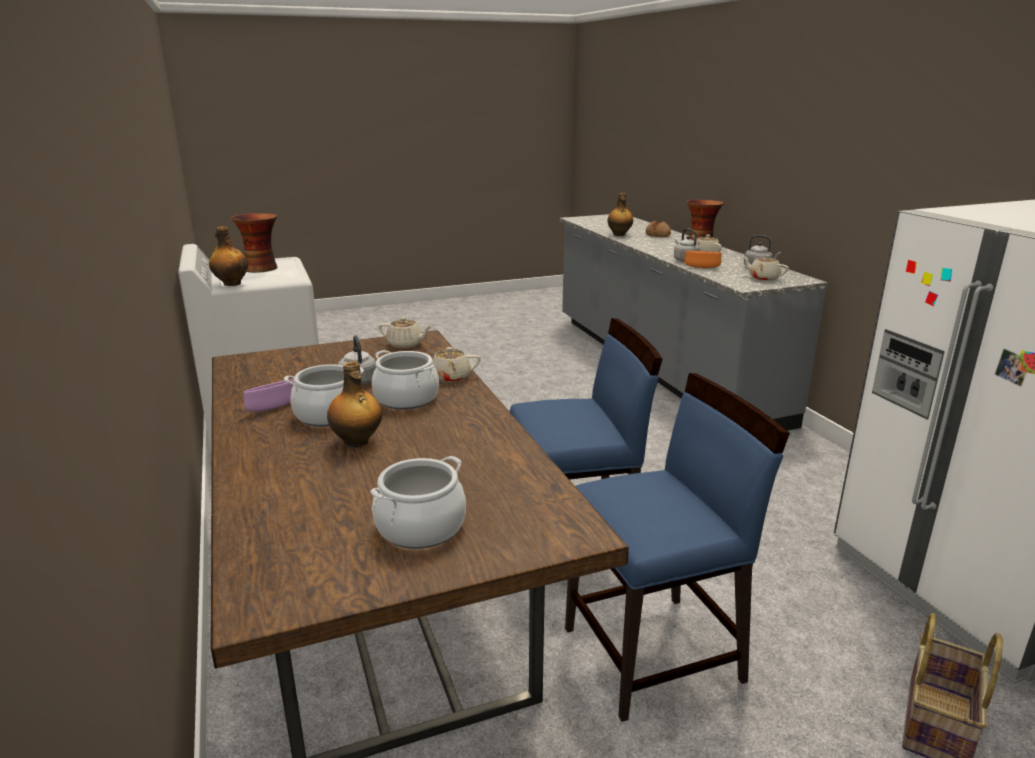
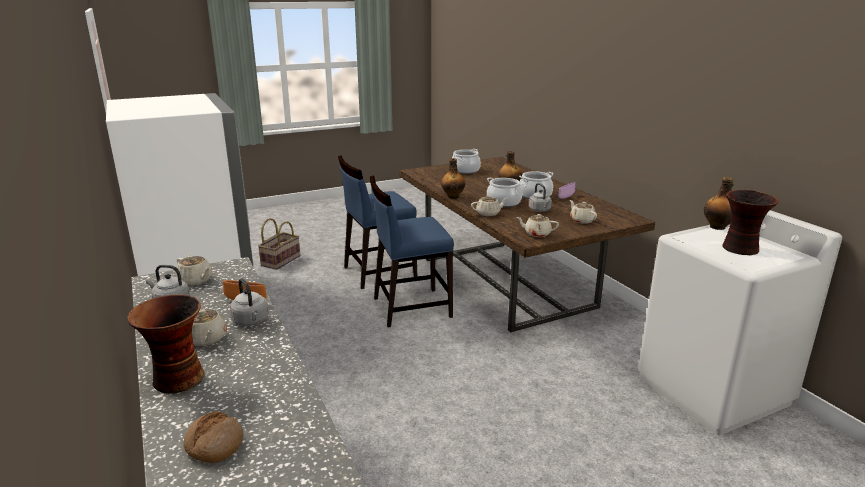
camera: 175 degrees right, 0 degrees up
bottle [607,193,633,236] -> bottle moved to [441,158,465,199]
none -> beige teapot [570,200,597,224]

